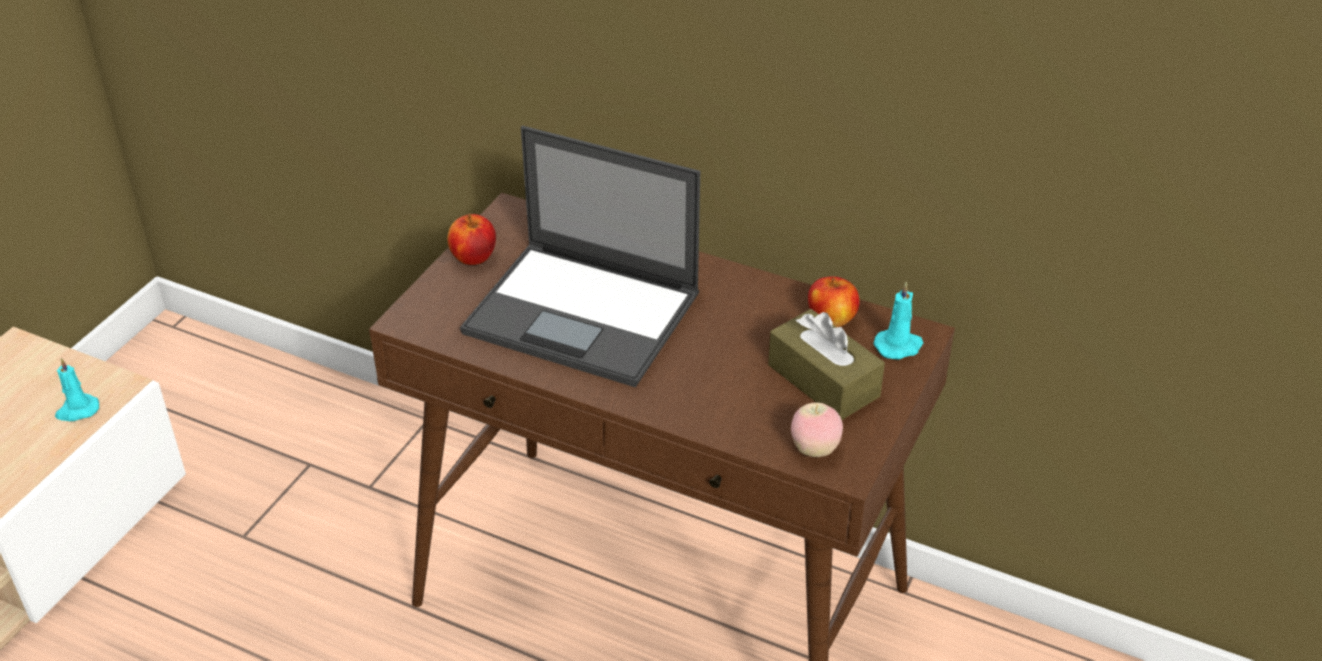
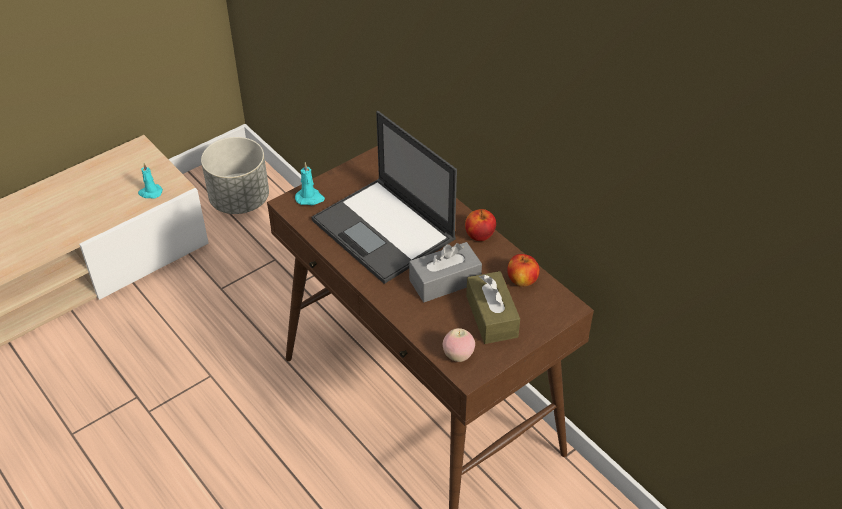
camera: 25 degrees right, 5 degrees up
apple [447,214,496,265] -> apple moved to [465,209,496,241]
turquoise candle [874,281,923,360] -> turquoise candle moved to [295,162,325,205]
none -> grey planter [201,137,269,214]
none -> grey tissue box [409,242,482,302]

